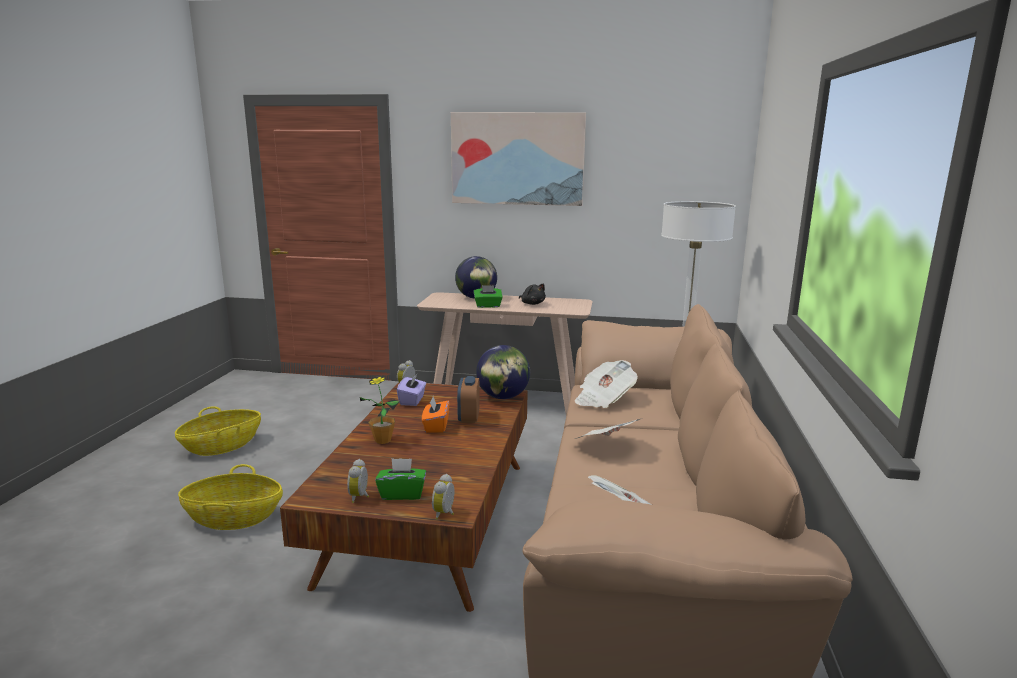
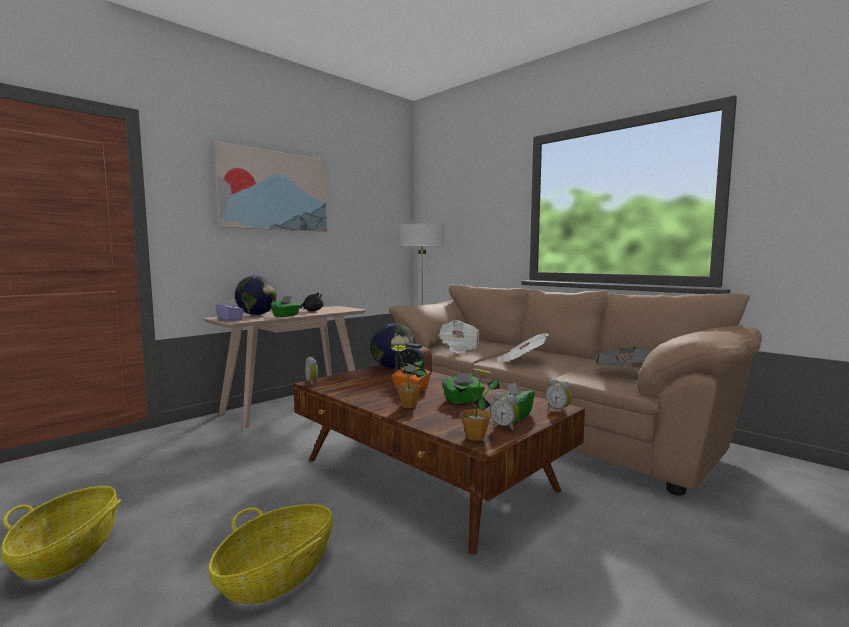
camera: 55 degrees left, 10 degrees down
purple tissue box [397,374,426,406] -> purple tissue box moved to [215,299,244,321]
none -> green tissue box [442,373,485,404]
none -> potted plant [454,368,500,441]

